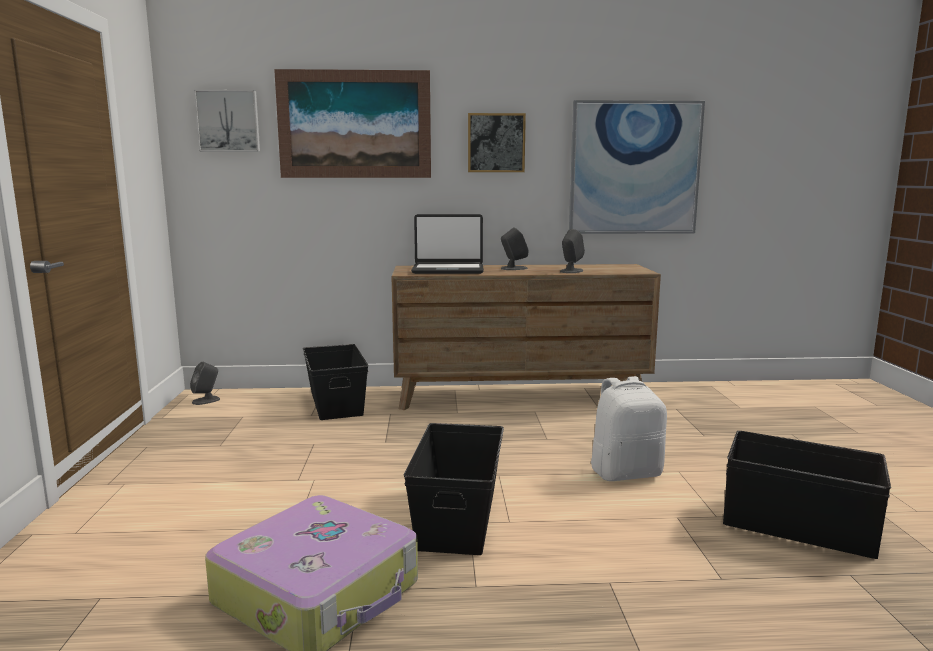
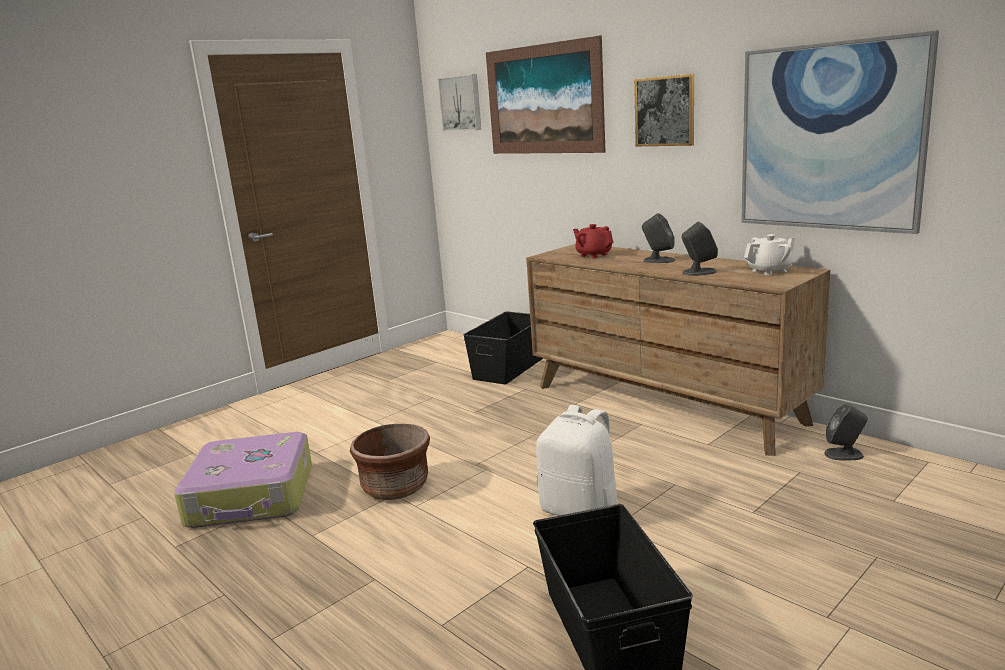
camera: 50 degrees right, 5 degrees up
grey speaker [190,362,220,405] -> grey speaker moved to [824,404,868,461]
black storage box [404,423,504,555] -> brown planter [350,424,430,500]
laptop [411,214,484,274] -> red teapot [573,224,614,258]
none -> white teapot [744,234,795,275]

